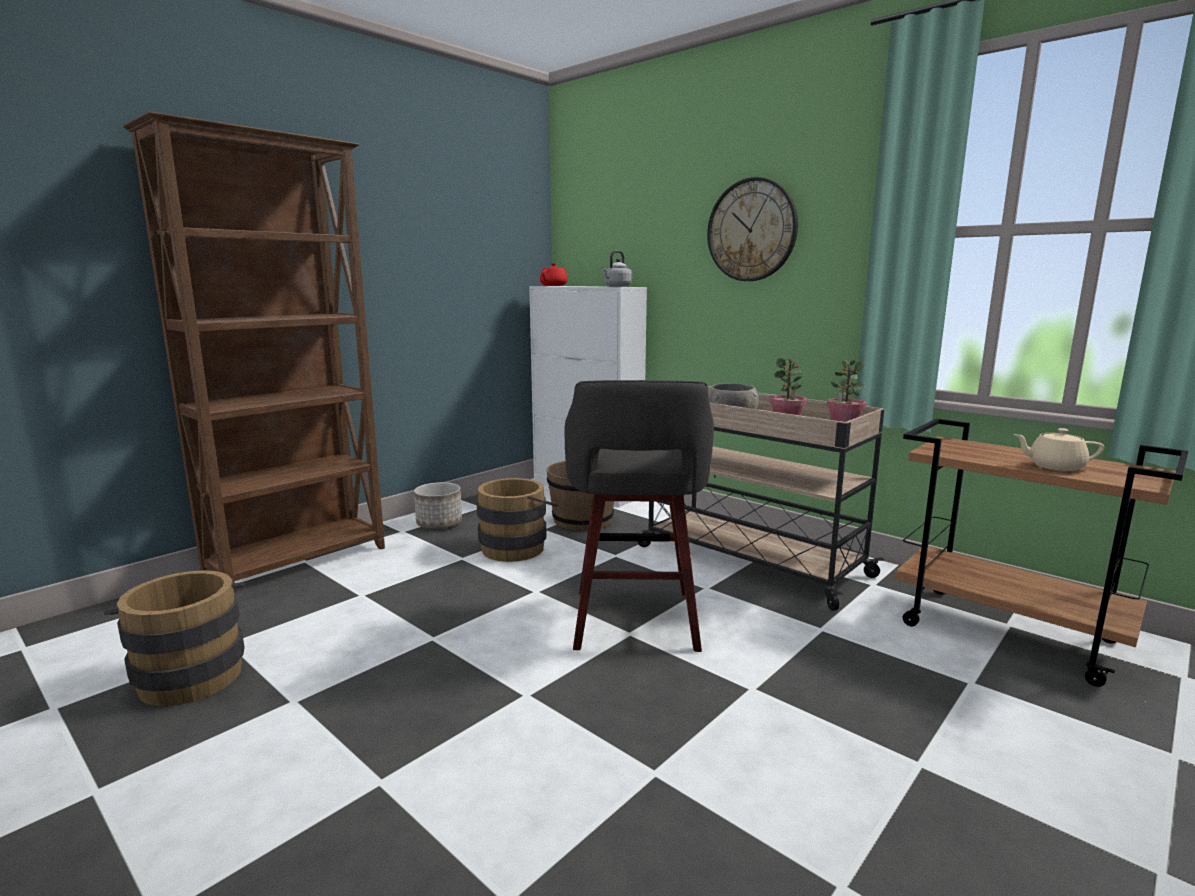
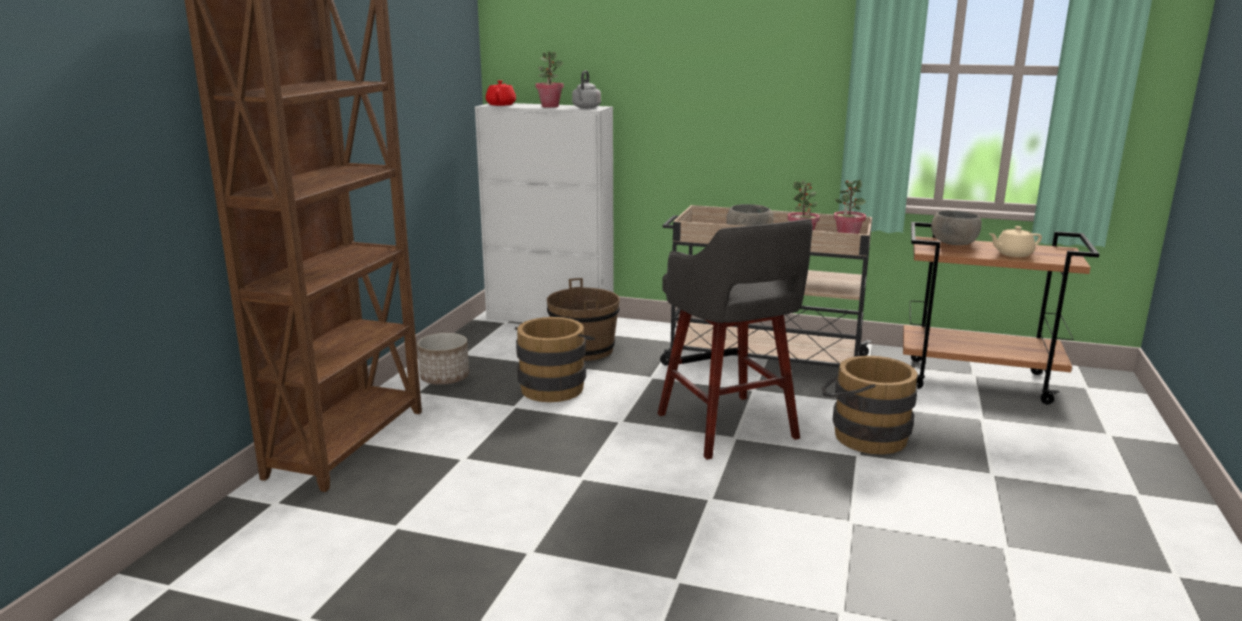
camera: 25 degrees left, 5 degrees up
brown bucket [104,570,244,706] -> brown bucket moved to [822,356,918,454]
wall clock [707,177,798,281] -> none
none -> potted plant [536,51,564,108]
none -> grey bowl [931,210,982,245]

